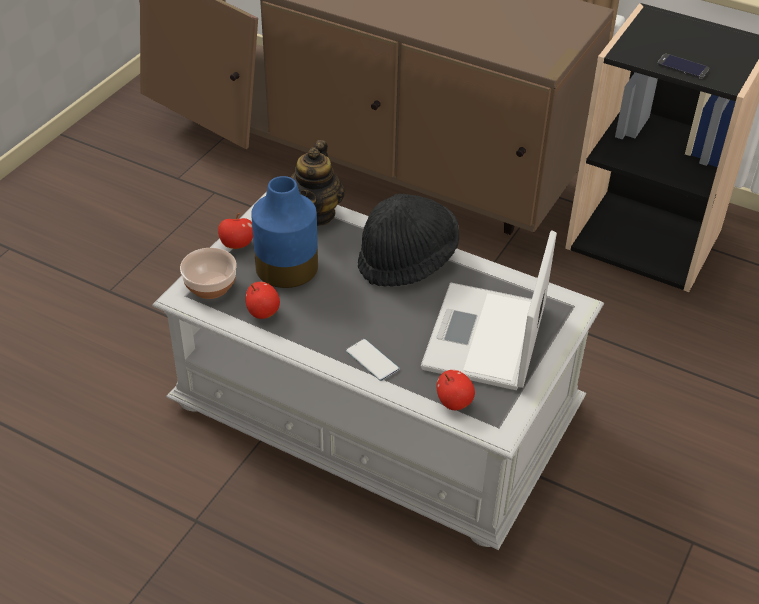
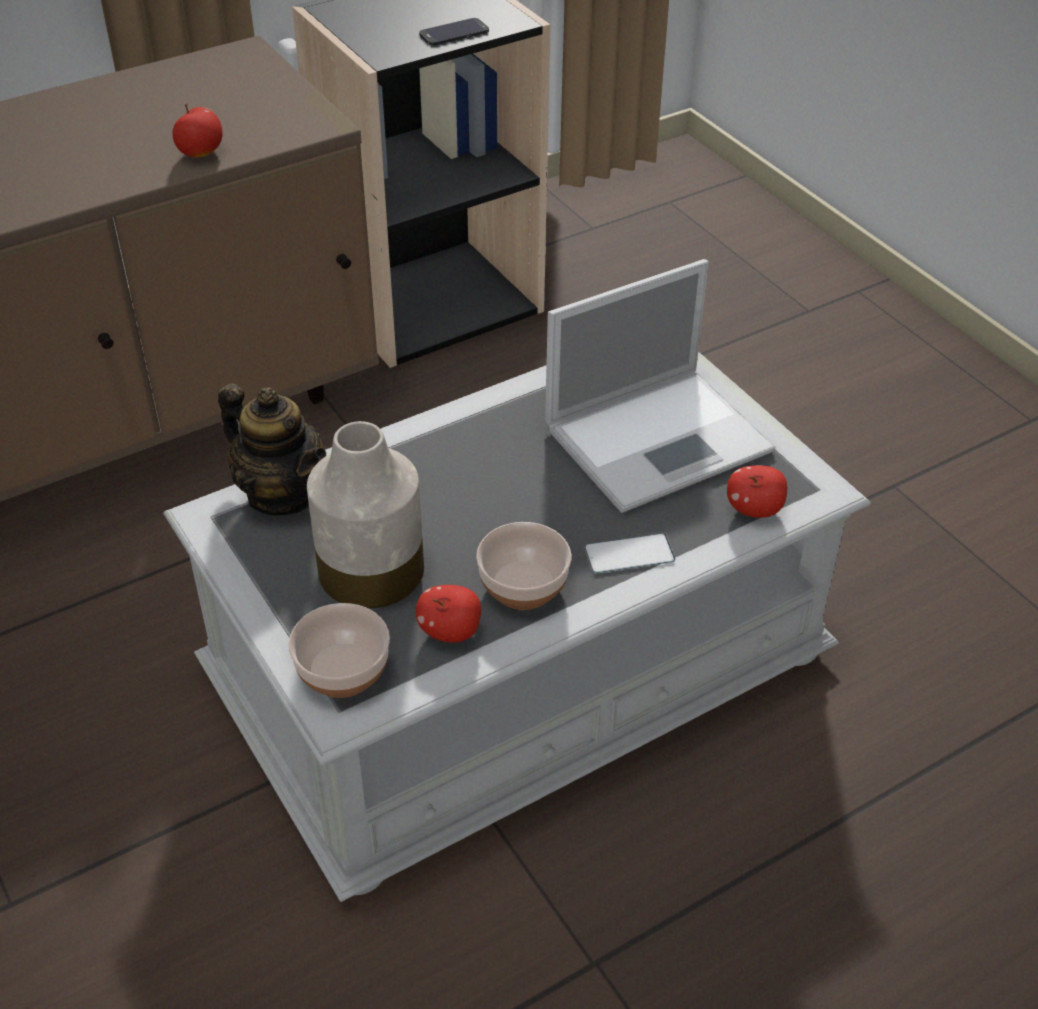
camera: 60 degrees left, 0 degrees up
apple [218,213,253,249] -> apple moved to [172,103,222,157]
blue vase [251,176,318,288] -> beige vase [307,421,424,608]
black hat [358,194,459,287] -> none
laptop [421,230,557,390] -> laptop turned 75 degrees counterclockwise [545,259,775,513]
none -> bowl [476,522,571,610]

